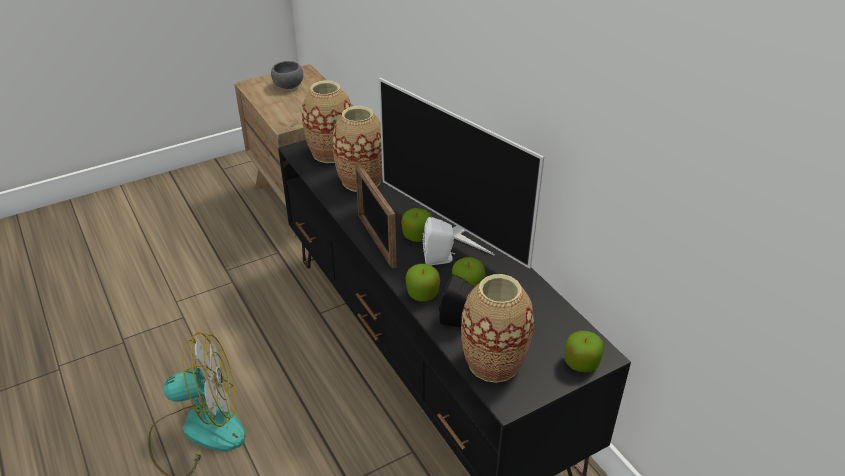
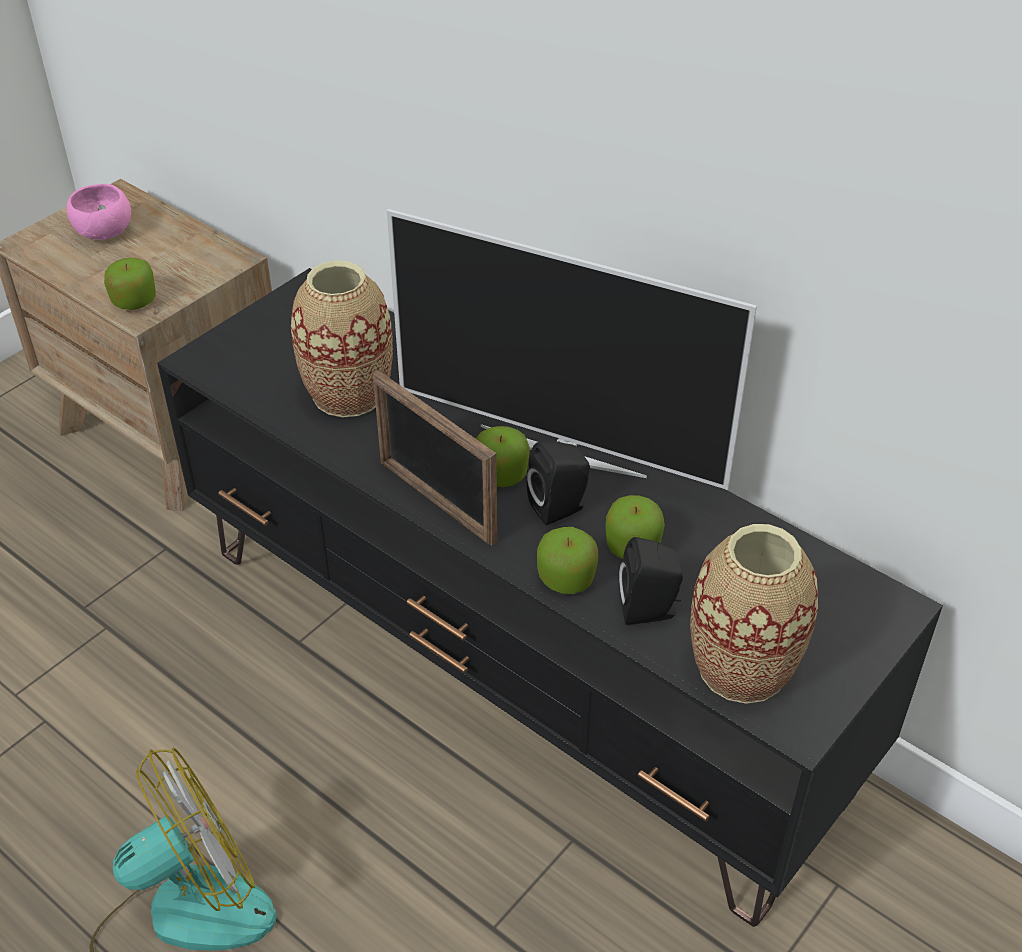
camera: 20 degrees left, 5 degrees up
grey bowl [271,61,303,89] -> pink bowl [67,184,131,240]
vase [302,80,352,163] -> none
white speaker [422,217,455,265] -> black speaker [527,441,590,525]
apple [565,331,603,372] -> apple moved to [104,258,156,310]

